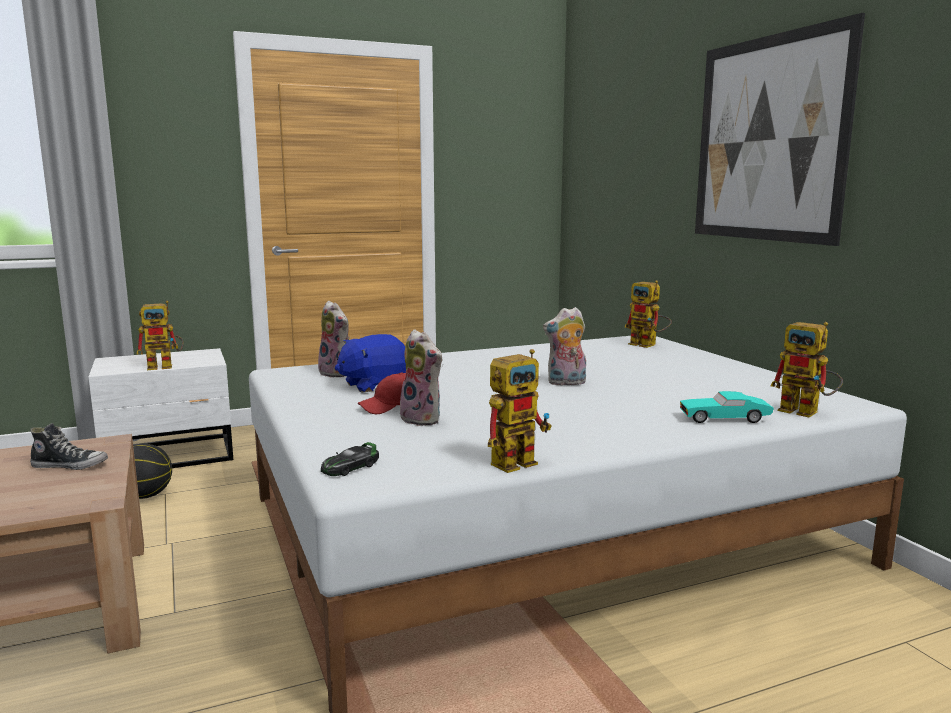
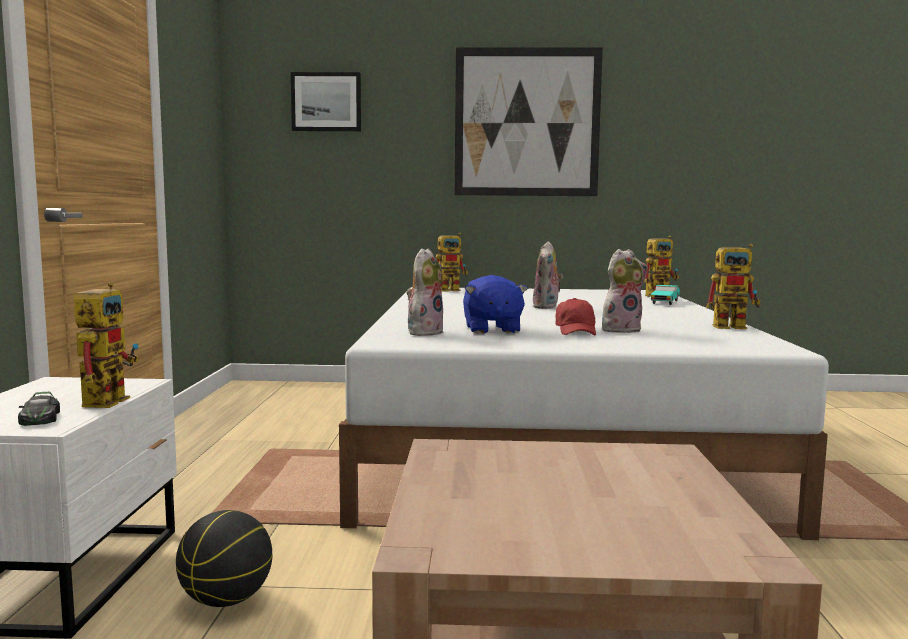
camera: 65 degrees left, 5 degrees down
shoe [30,423,108,470] -> none
plush toy [318,301,350,378] -> plush toy turned 45 degrees counterclockwise [406,248,444,336]
toy car [321,442,379,476] -> toy car moved to [18,392,60,426]
toy robot [488,349,552,473] -> toy robot turned 105 degrees clockwise [706,244,760,329]
none -> picture [291,72,361,131]

